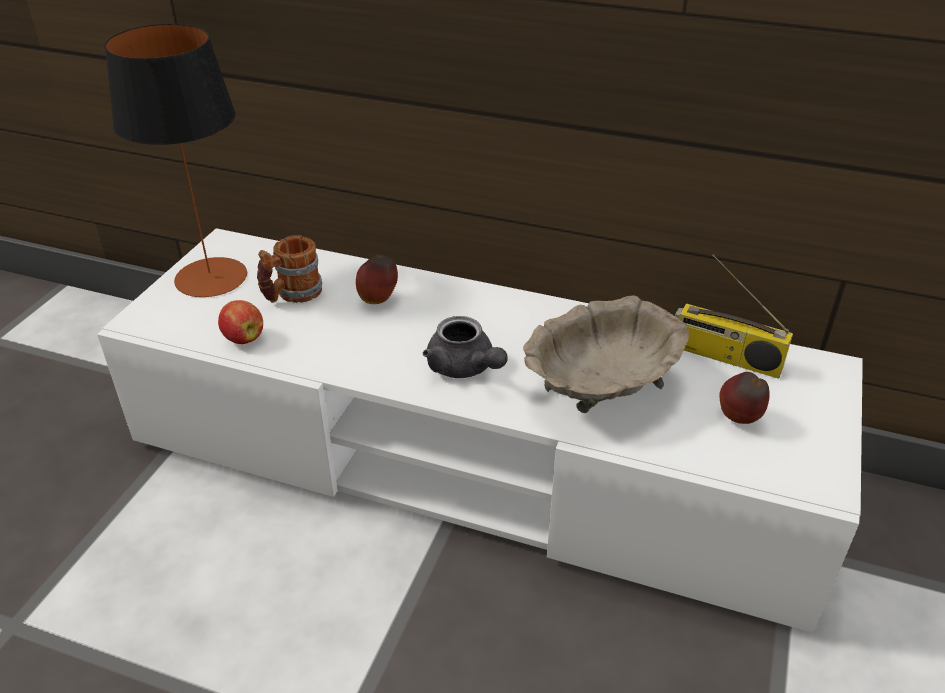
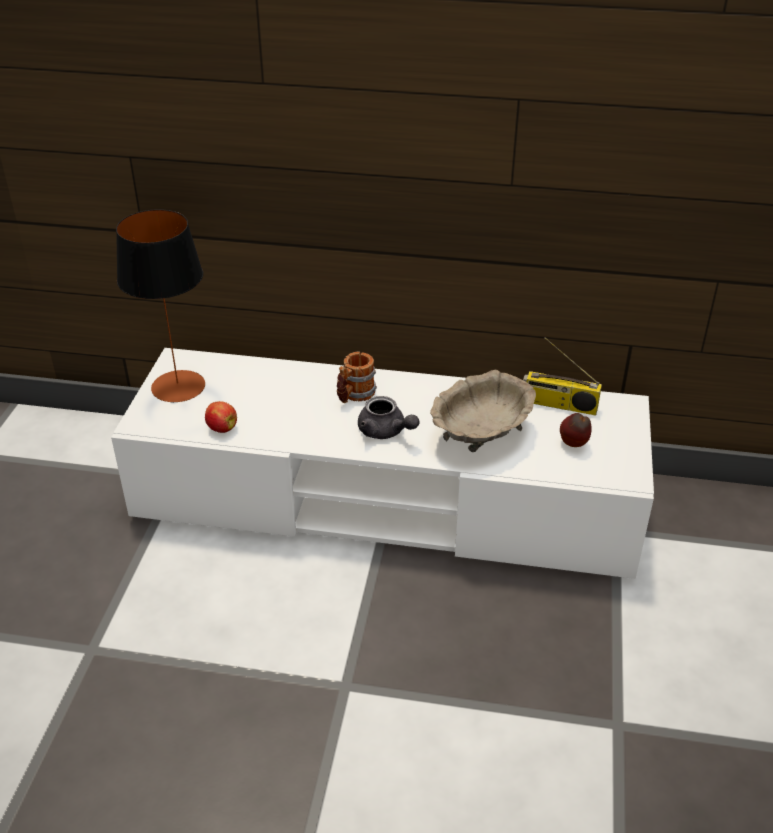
camera: 10 degrees left, 0 degrees up
mug [257,235,322,303] -> mug moved to [337,352,377,403]
apple [356,255,398,304] -> none

